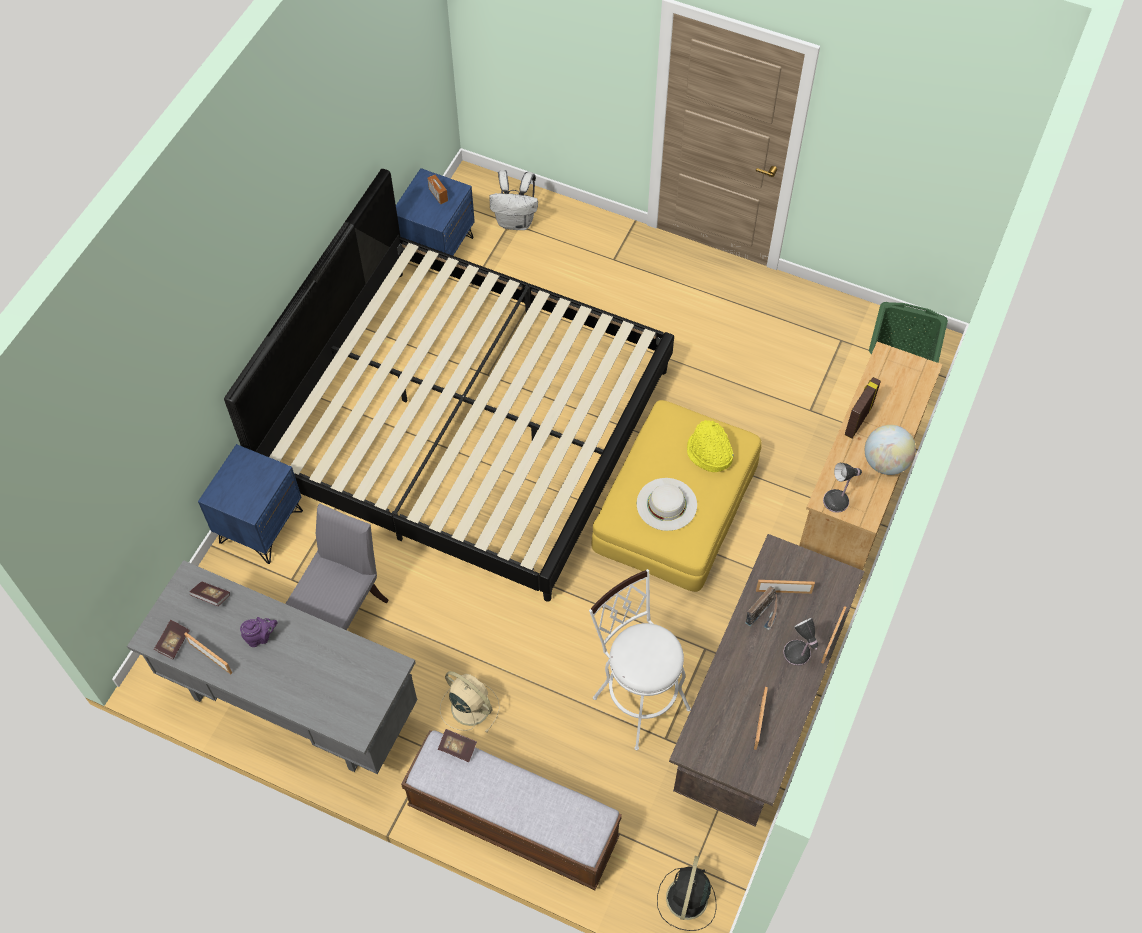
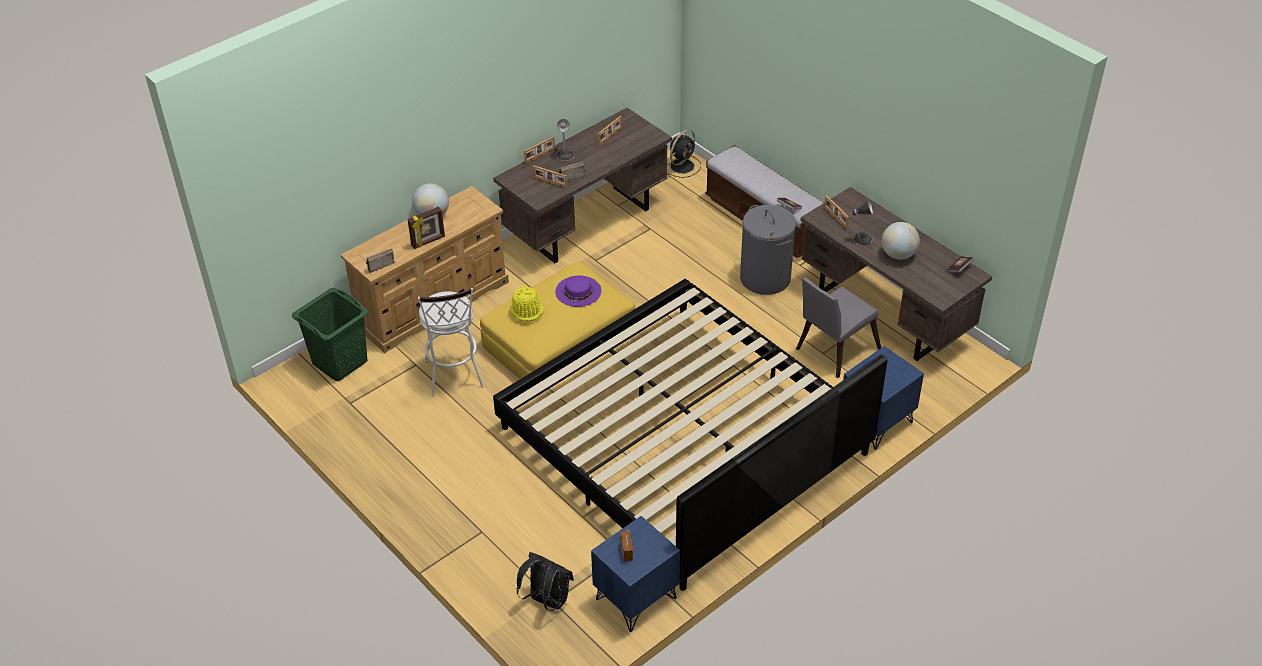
camera: 155 degrees left, 15 degrees down
grey desk [127,560,418,774] -> brown desk [801,187,992,361]
picture frame [184,633,232,674] -> picture frame moved to [824,195,849,229]
book [190,582,230,606] -> none
purple teapot [240,617,278,647] -> globe [882,222,920,260]
beige fan [440,671,500,733] -> grey laundry basket [740,205,796,295]
white backpack [489,170,538,230] -> black backpack [516,552,574,611]
white stool [589,569,691,750] -> white stool moved to [418,288,484,396]
white hat [637,478,697,531] -> purple hat [555,276,601,307]
table lamp [823,463,862,513] -> table lamp moved to [851,201,873,246]
none -> radio [366,248,395,273]

